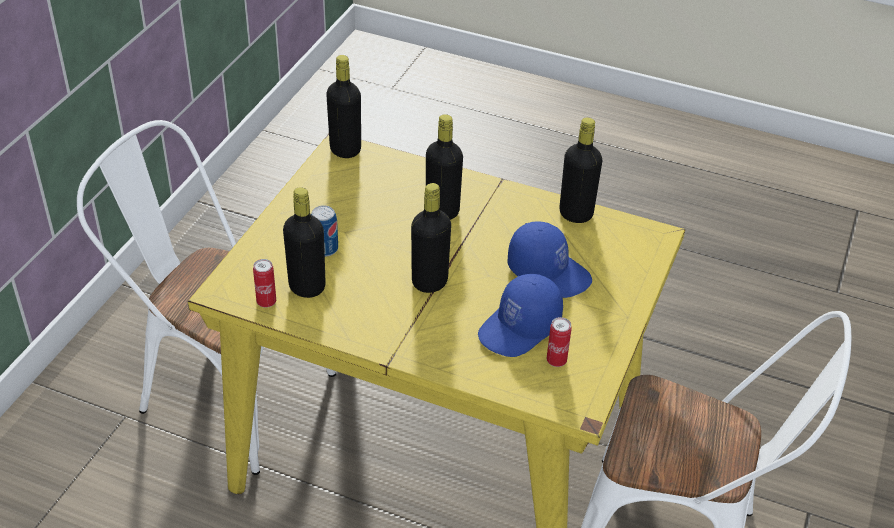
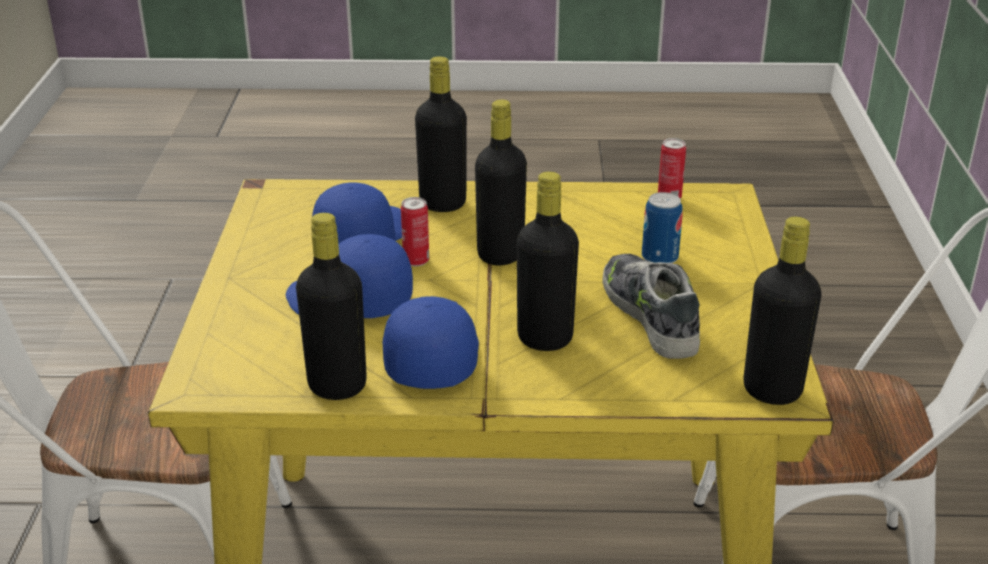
camera: 160 degrees right, 10 degrees down
black bottle [283,187,326,298] -> black bottle moved to [415,56,467,212]
can [547,317,572,367] -> can moved to [401,197,429,267]
none -> blue cap [383,296,479,389]
none -> shoe [602,254,700,359]

